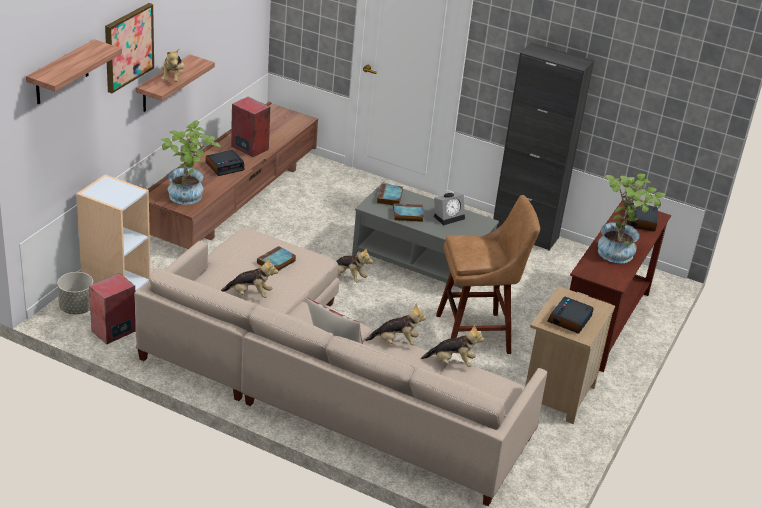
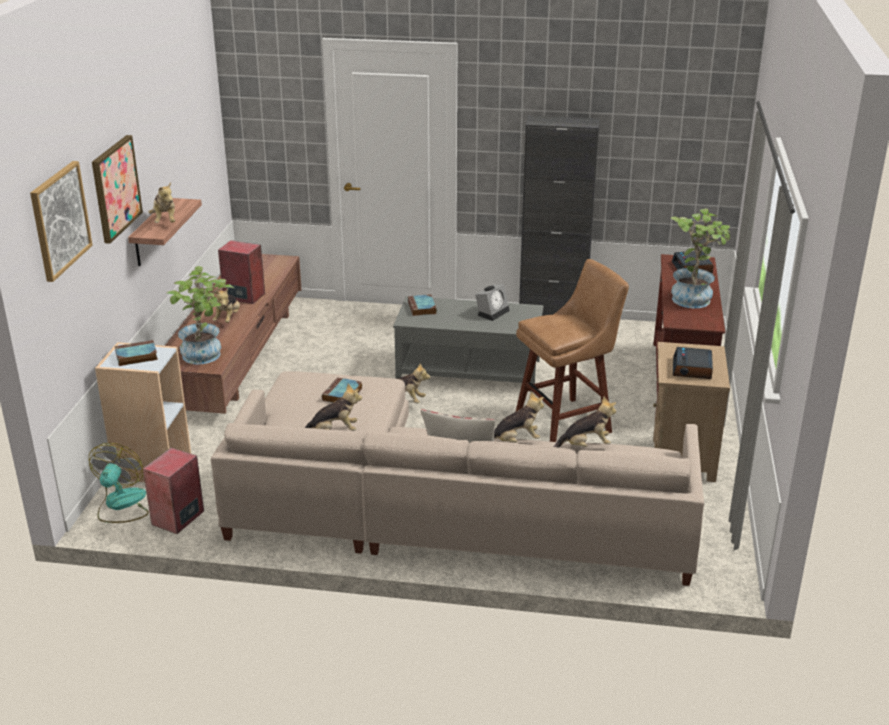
camera: 15 degrees left, 5 degrees down
shelf [26,39,122,104] -> picture [30,161,93,282]
grey planter [57,272,93,314] -> fan [89,443,149,523]
alarm clock [206,150,245,176] -> plush toy [213,288,240,323]
book [393,203,424,222] -> book moved to [115,340,158,366]

